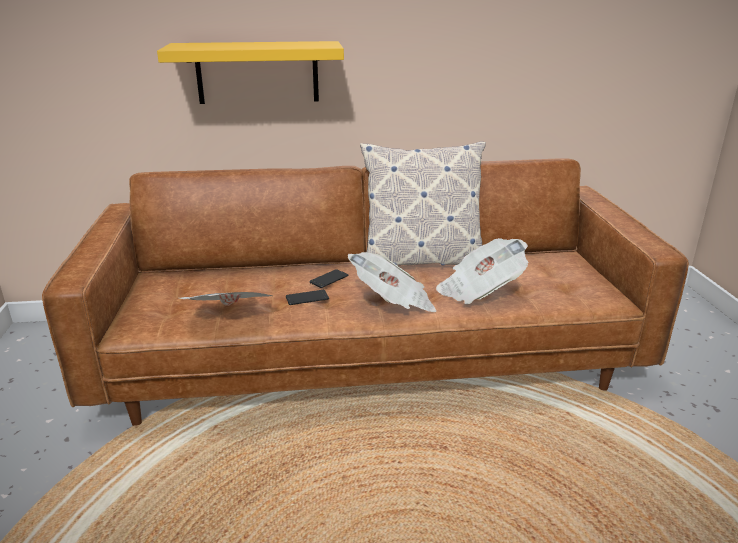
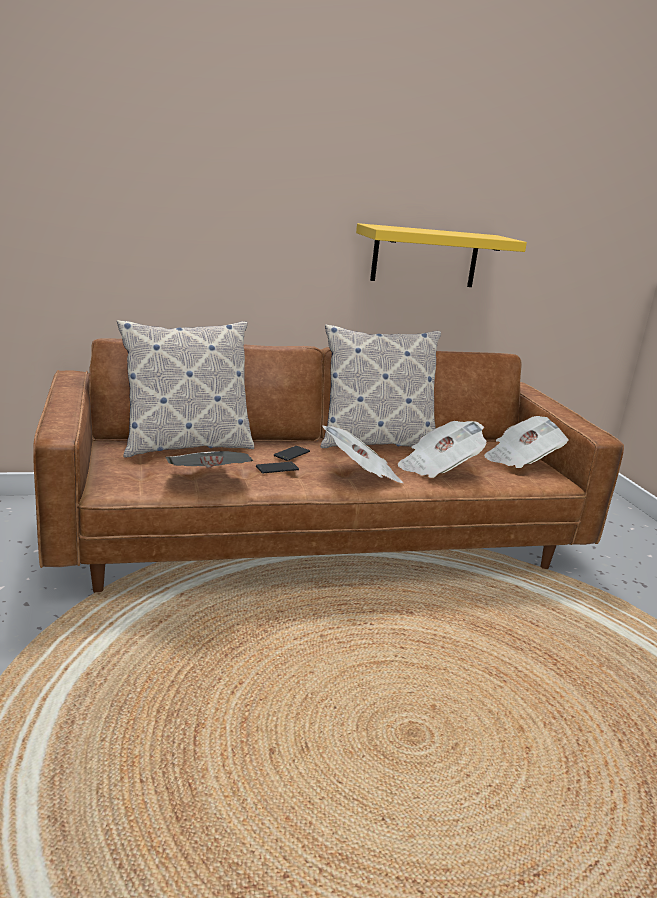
camera: 10 degrees left, 5 degrees down
yellow shelf [157,41,344,104] -> yellow shelf moved to [356,223,527,287]
none -> pillow [117,320,254,457]
none -> newspaper [484,416,569,468]

